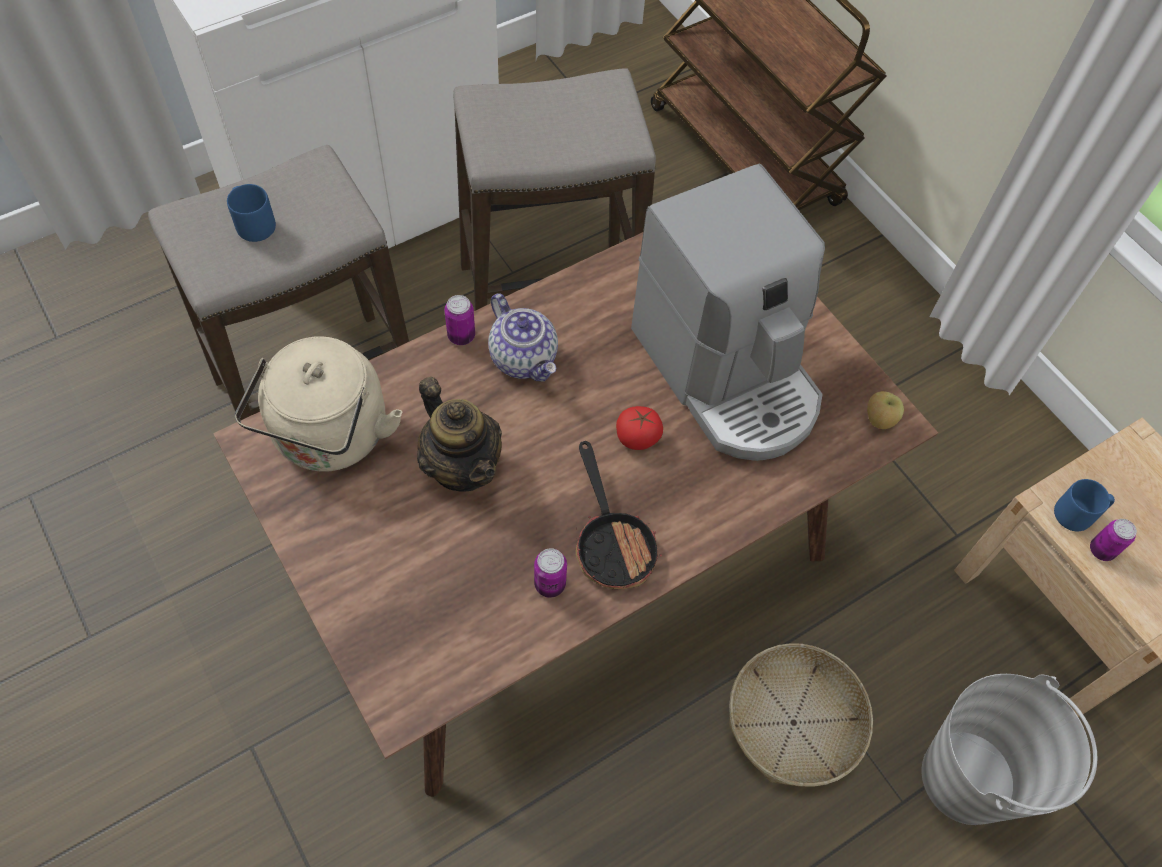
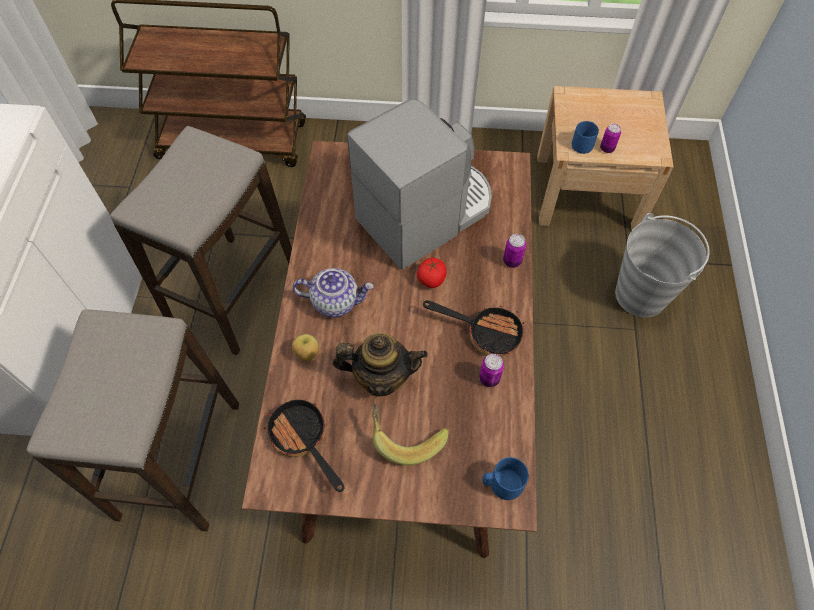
camera: 50 degrees left, 0 degrees up
blue mug [227,184,276,242] -> blue mug moved to [482,457,529,500]
beige kettle [235,336,402,472] -> frying pan [264,399,344,492]
can [444,295,475,345] -> can moved to [503,234,526,268]
coffee machine [631,164,825,461] -> coffee machine turned 45 degrees counterclockwise [347,98,492,270]
basket [729,643,873,787] -> none
apple [867,391,904,429] -> apple moved to [292,334,319,361]
none -> banana [372,403,449,465]

